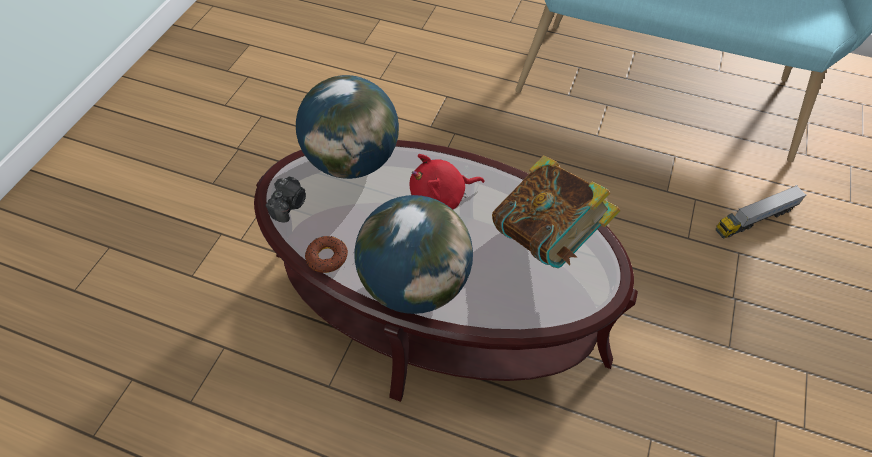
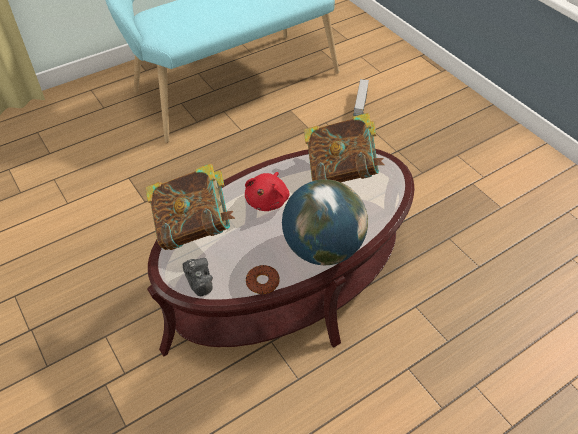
camera: 55 degrees left, 5 degrees down
globe [296,75,399,179] -> book [145,163,235,250]

